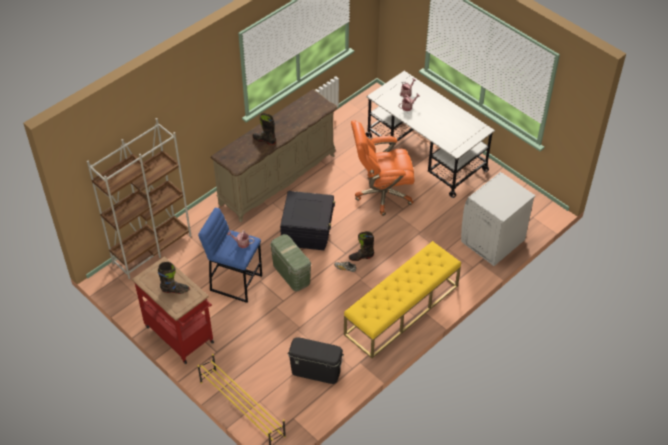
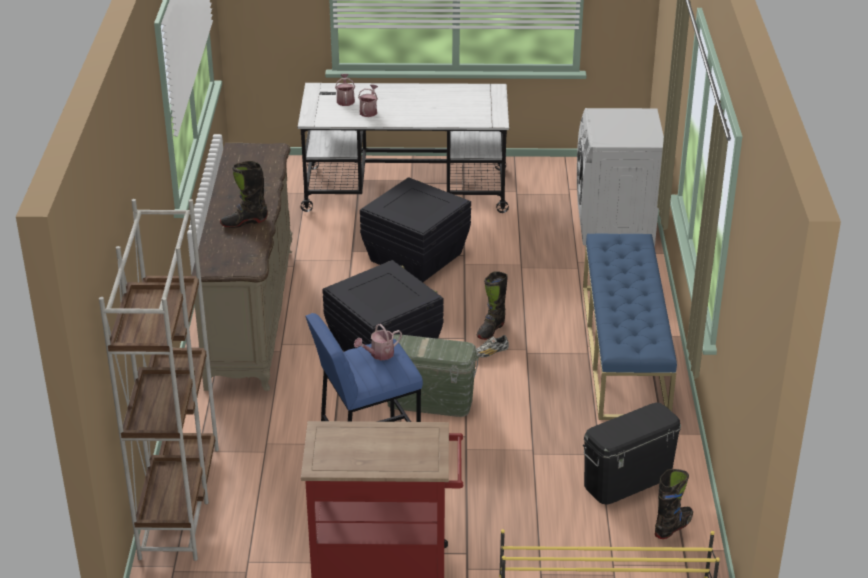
camera: 45 degrees left, 15 degrees down
black boot [158,262,190,294] -> black boot moved to [655,469,693,539]
yellow bench [344,241,461,358] -> blue bench [583,234,677,420]
orange office chair [351,120,414,216] -> black storage box [360,177,471,282]

